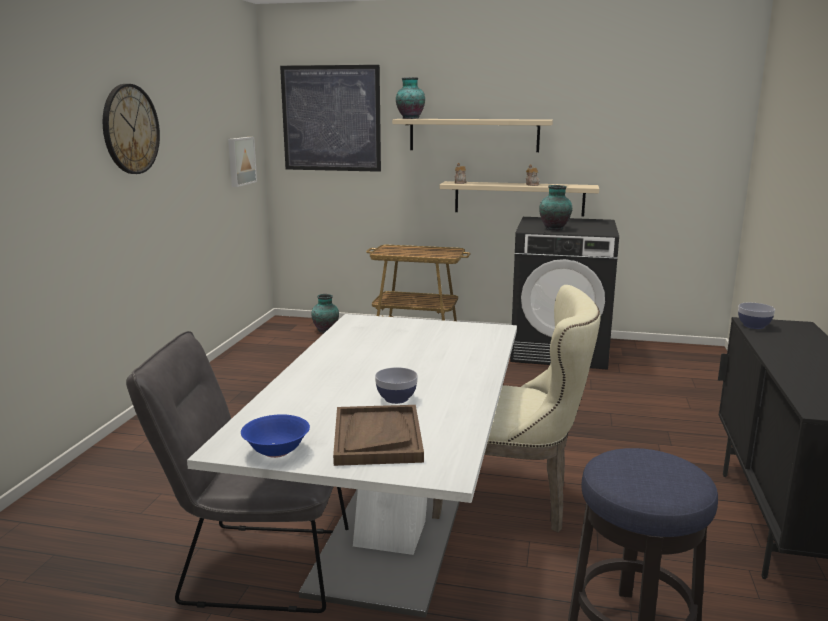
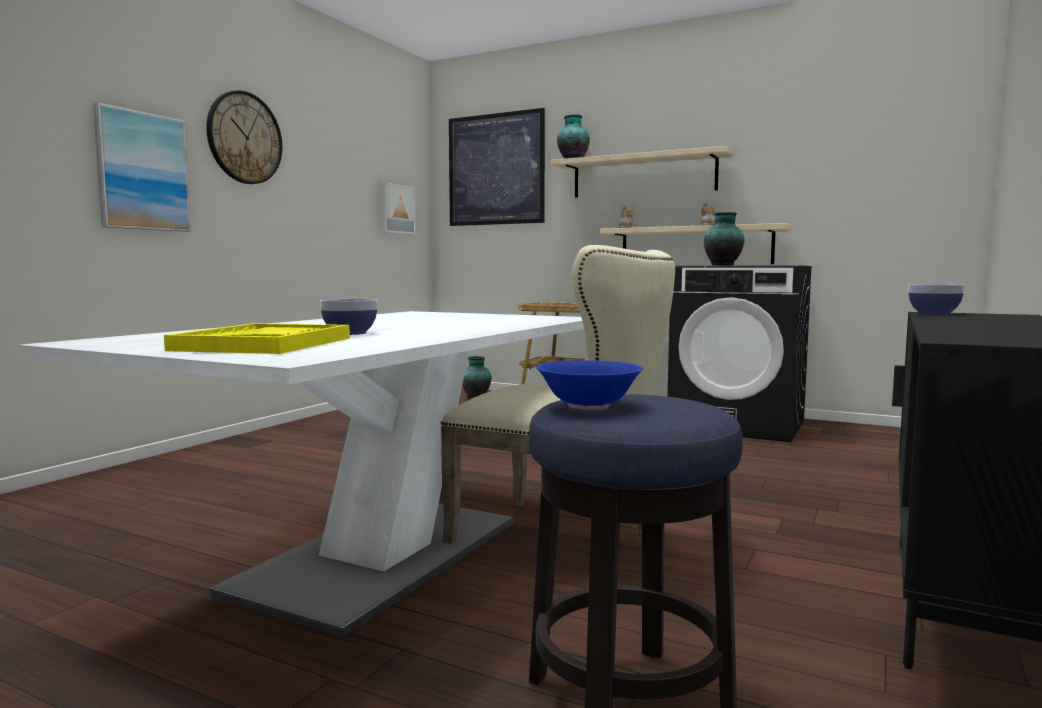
camera: 15 degrees right, 10 degrees down
grey chair [126,331,348,613] -> none
blue bowl [241,414,310,458] -> blue bowl moved to [536,360,643,410]
brown tray [333,405,424,466] -> yellow tray [164,323,350,354]
none -> picture [93,102,191,232]

